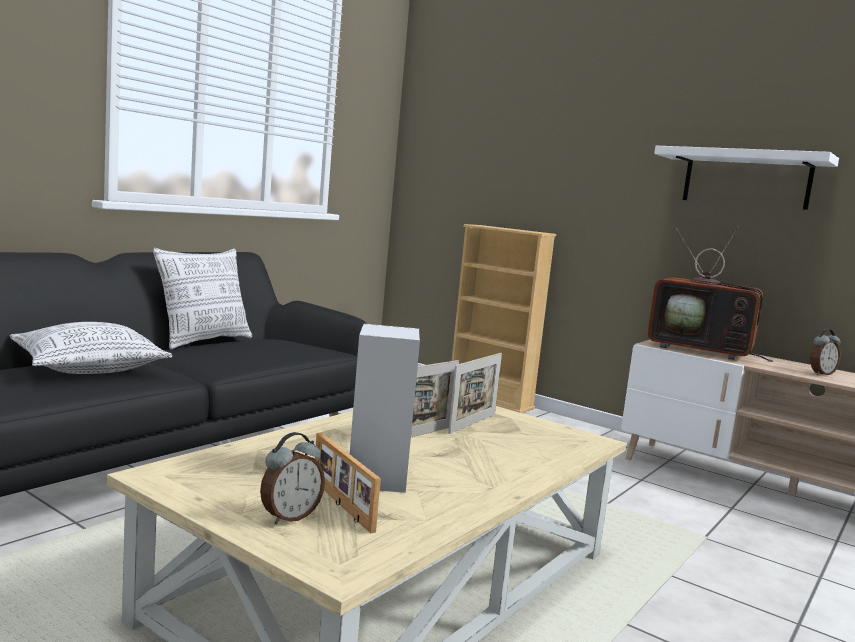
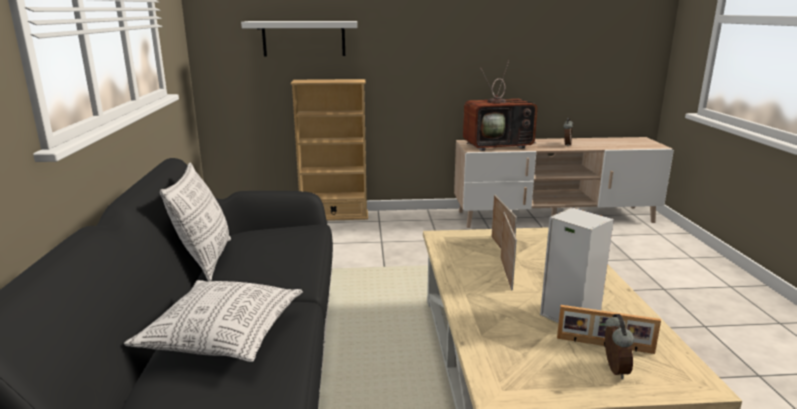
camera: 40 degrees left, 10 degrees up
white shelf [654,146,839,210] -> white shelf moved to [241,21,357,57]

